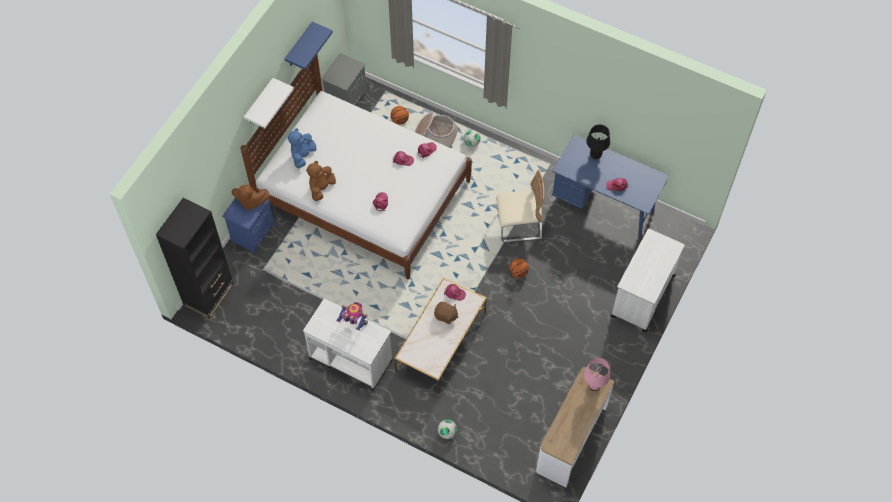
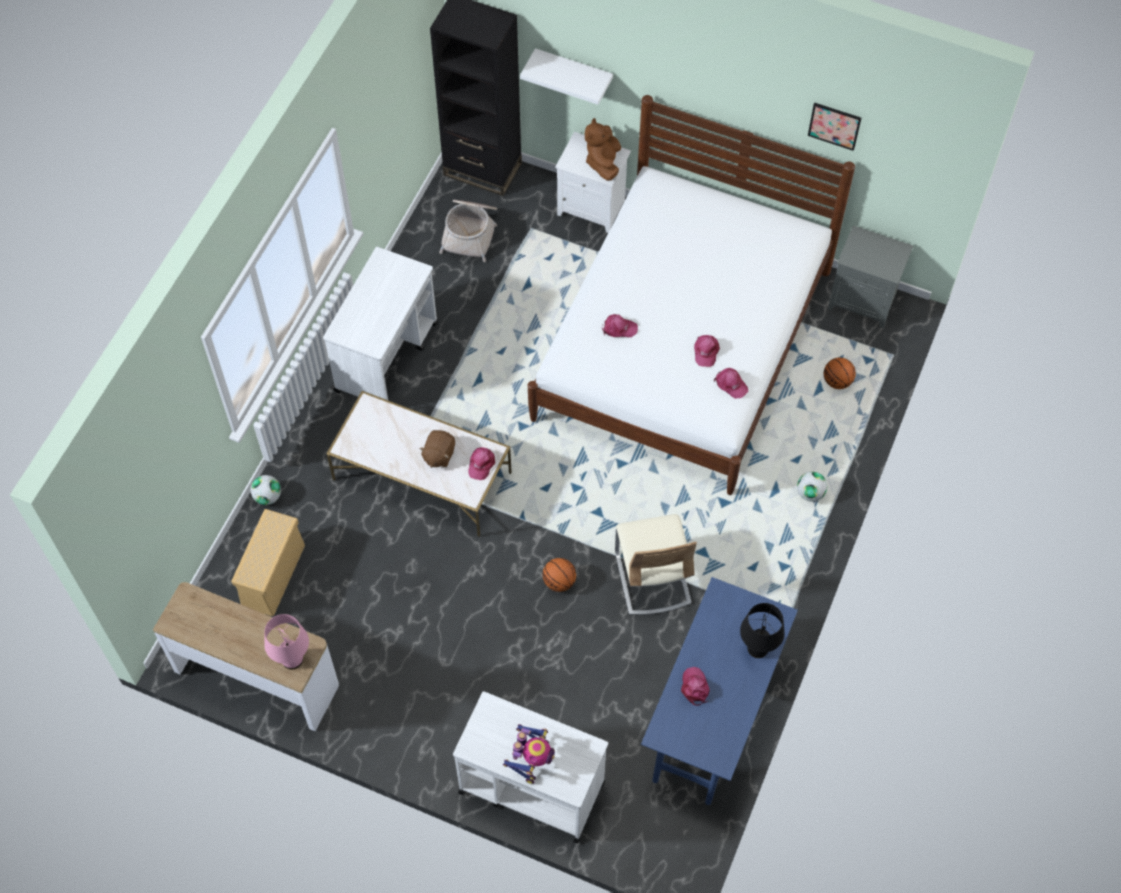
camera: 85 degrees right, 0 degrees up
blue nightstand [222,192,275,254] -> white nightstand [555,132,631,233]
white shelf [244,78,294,128] -> white shelf moved to [520,48,613,105]
blue shelf [284,22,333,70] -> picture [808,103,861,151]
blue plush toy [288,128,316,168] -> none
brown plush toy [306,161,336,201] -> none
toy robot [336,302,368,330] -> toy robot moved to [503,724,555,784]
basket [415,113,459,148] -> basket moved to [439,200,497,262]
none -> beige storage box [231,509,305,616]

